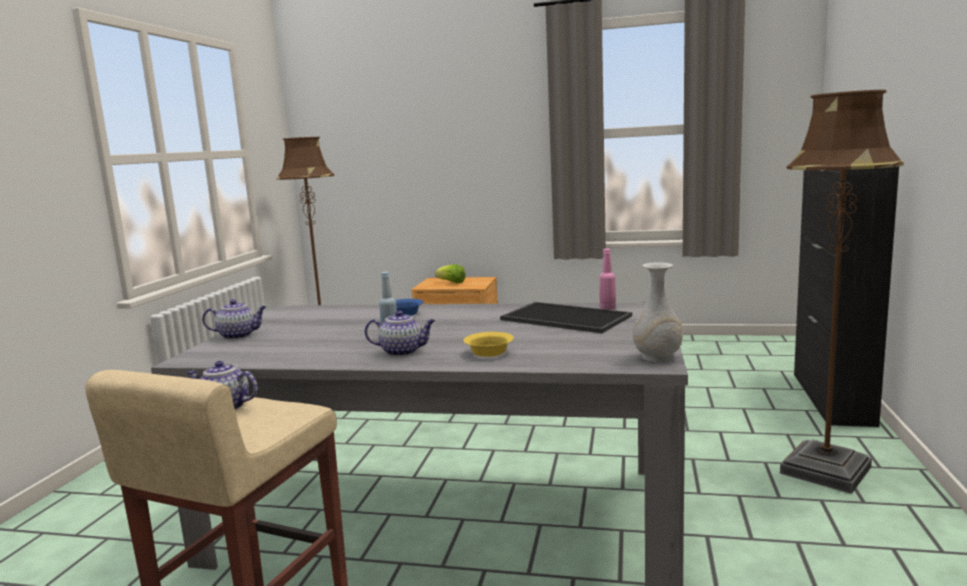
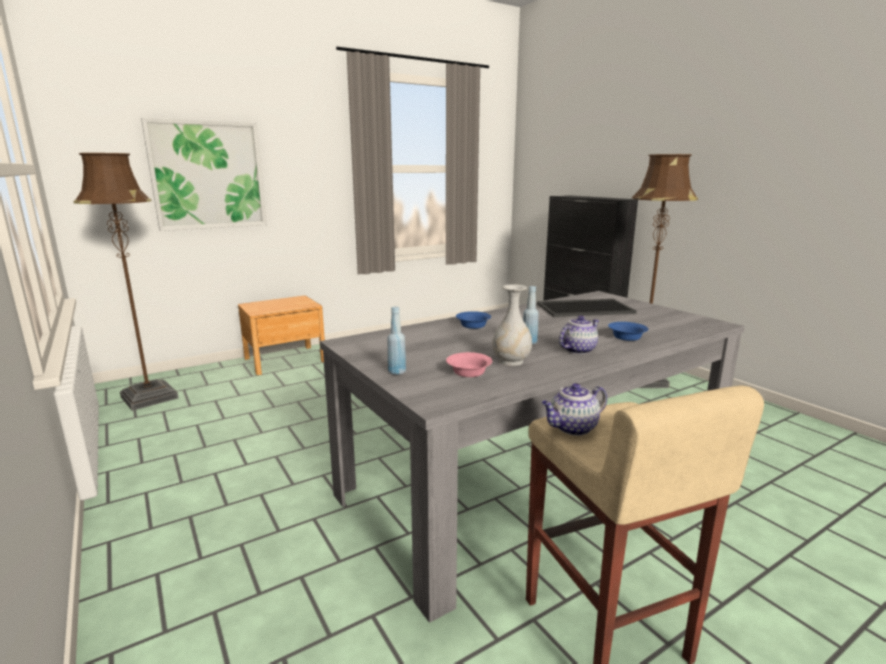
camera: 45 degrees left, 5 degrees up
teapot [202,299,266,339] -> blue bottle [387,307,406,375]
lettuce [435,264,466,283] -> none
yellow bowl [463,332,514,357] -> blue bowl [608,322,649,341]
pink bottle [600,249,616,310] -> none
white vase [633,262,683,362] -> white vase moved to [492,284,532,366]
none -> picture [141,118,267,231]
none -> pink bowl [446,352,492,377]

